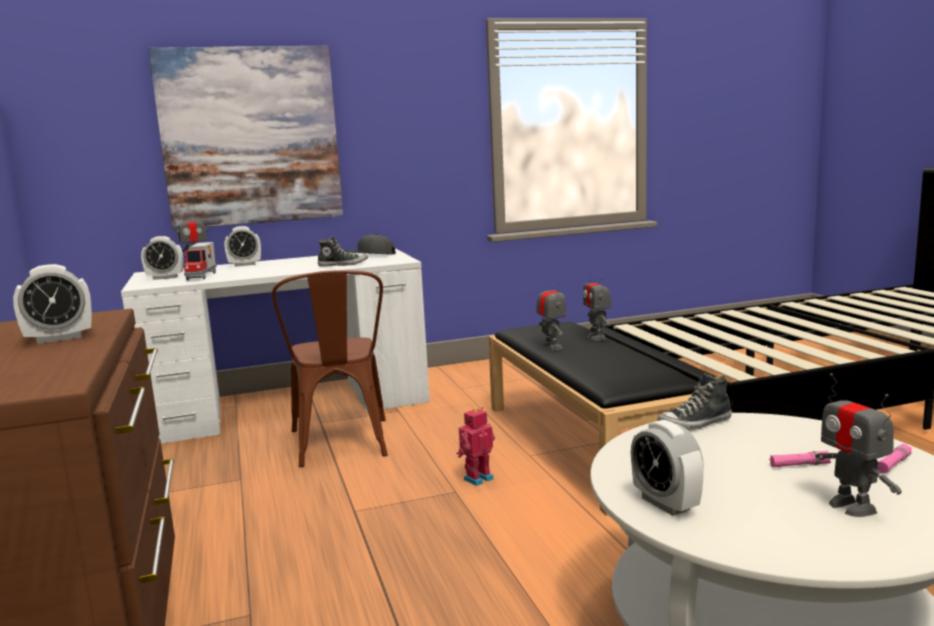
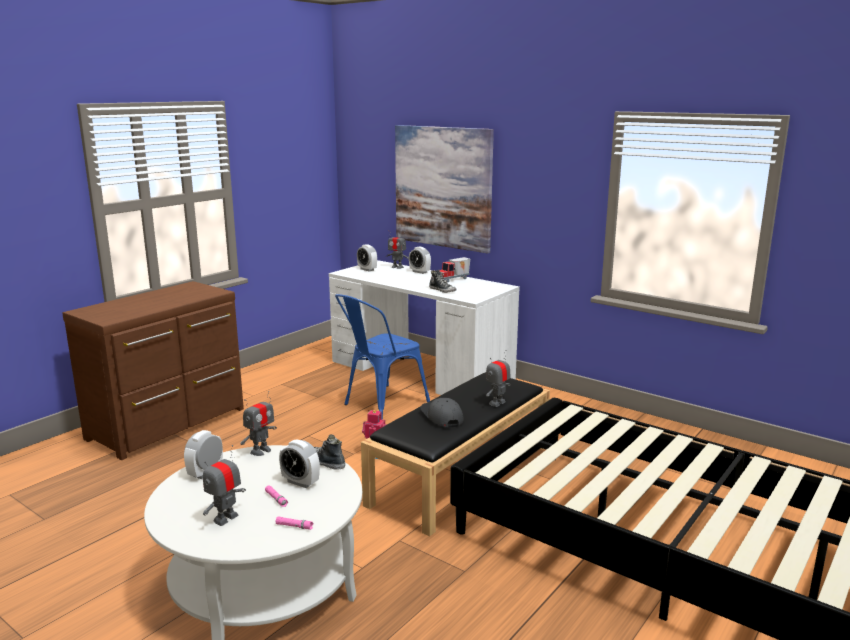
camera: 55 degrees right, 5 degrees up
alarm clock [13,264,92,344] -> alarm clock moved to [279,439,320,488]
toy truck [184,242,217,280] -> toy truck moved to [440,257,470,283]
brown chair [272,270,388,467] -> blue chair [335,294,430,420]
grey cap [343,234,396,255] -> grey cap moved to [420,398,463,428]
toy robot [536,278,566,351] -> toy robot moved to [240,391,277,456]

